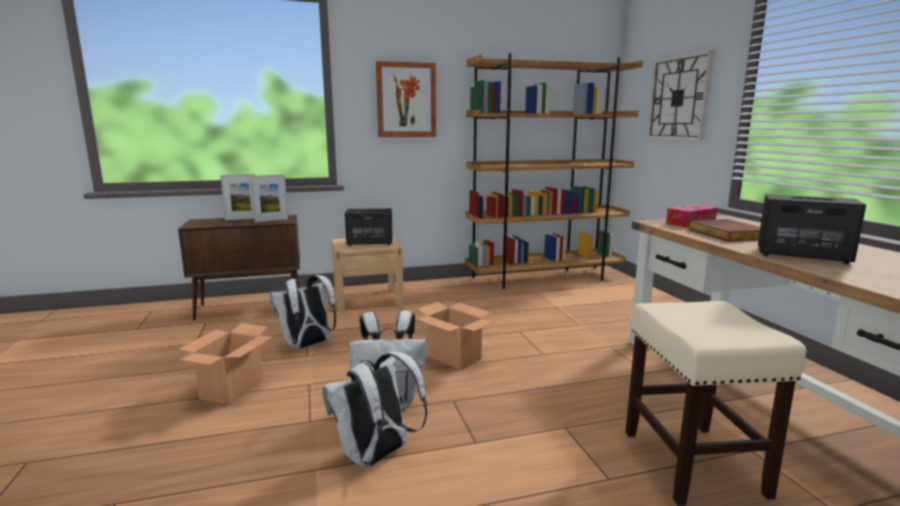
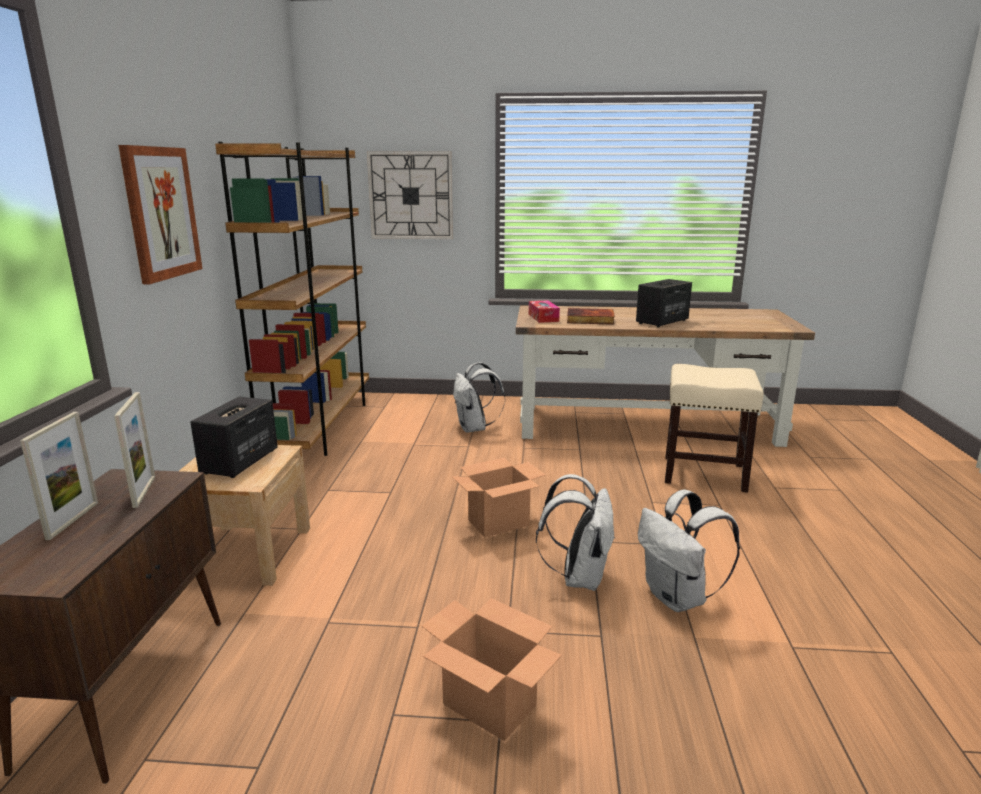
camera: 70 degrees left, 5 degrees up
white backpack [269,275,336,349] -> white backpack moved to [453,362,505,433]

